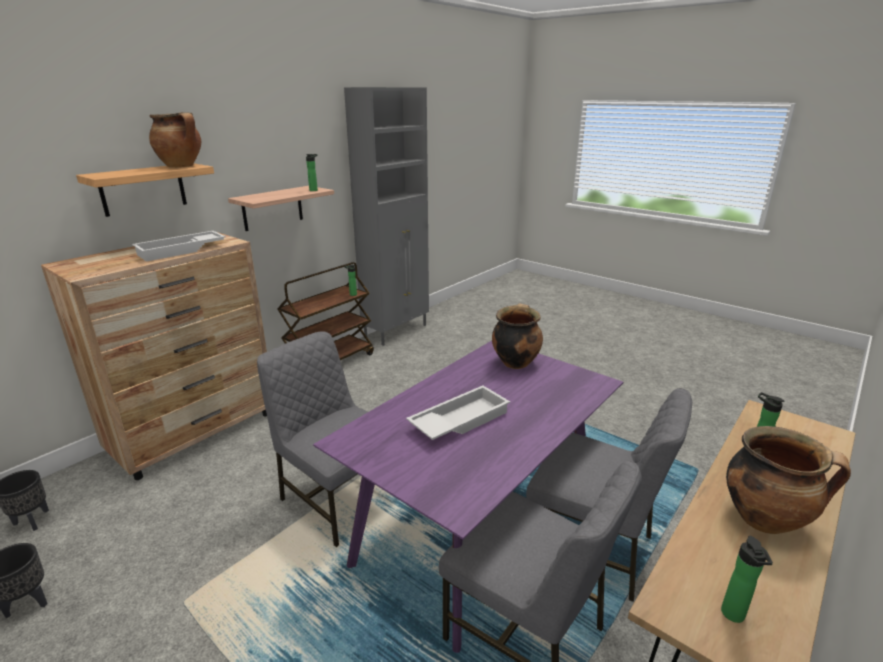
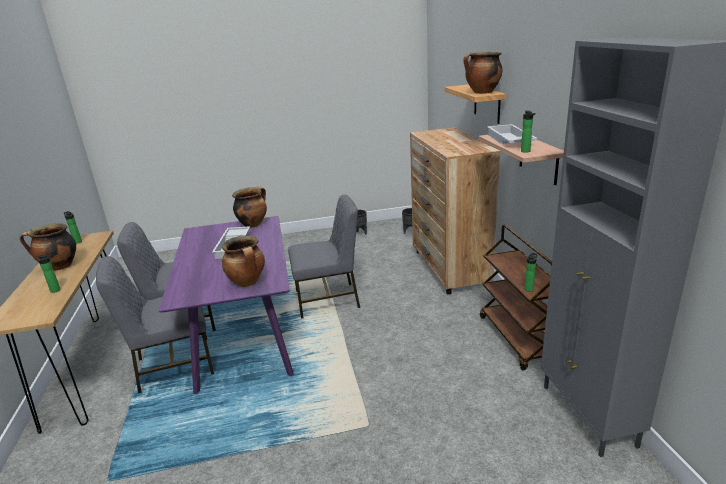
camera: 130 degrees right, 0 degrees up
white tray [132,231,226,262] -> white tray moved to [487,124,537,144]
none -> cooking pot [232,186,267,228]

